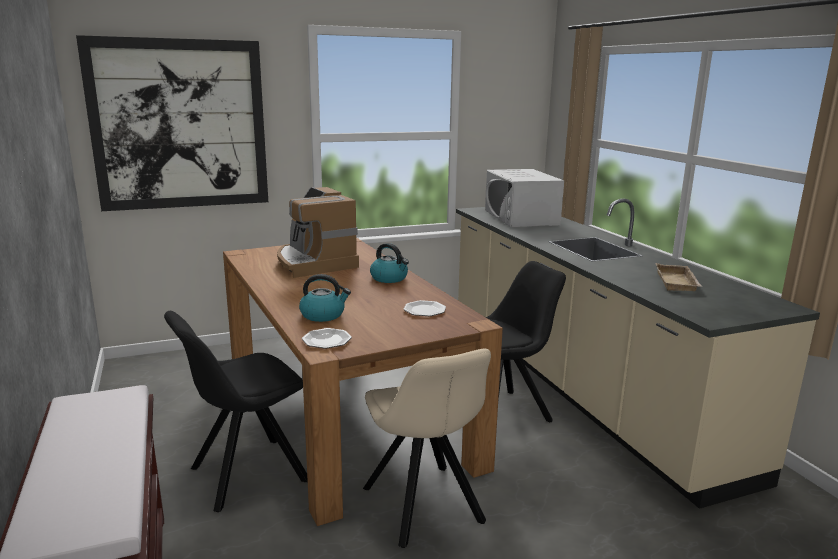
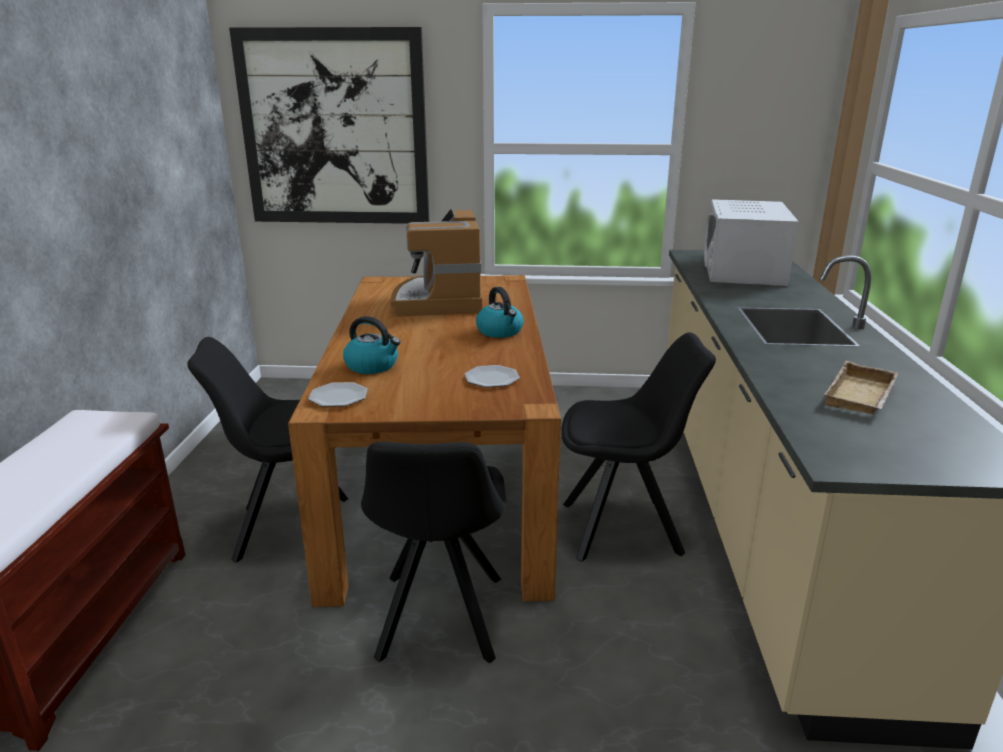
camera: 25 degrees right, 5 degrees up
beige chair [363,349,491,548] -> black chair [361,442,506,663]

